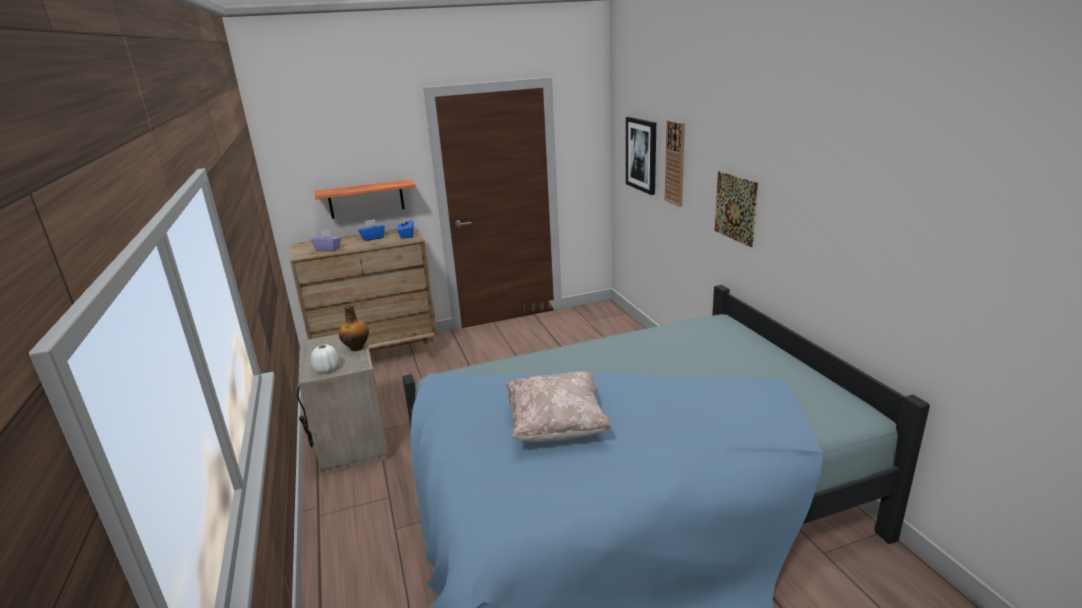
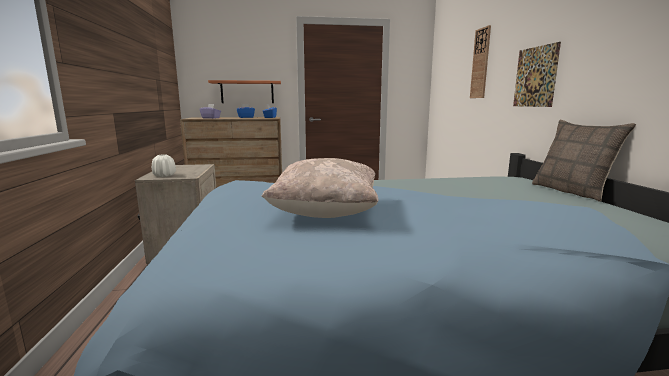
camera: 10 degrees right, 10 degrees down
bottle [339,304,369,351] -> none
picture [626,117,656,195] -> none
none -> pillow [532,120,636,202]

